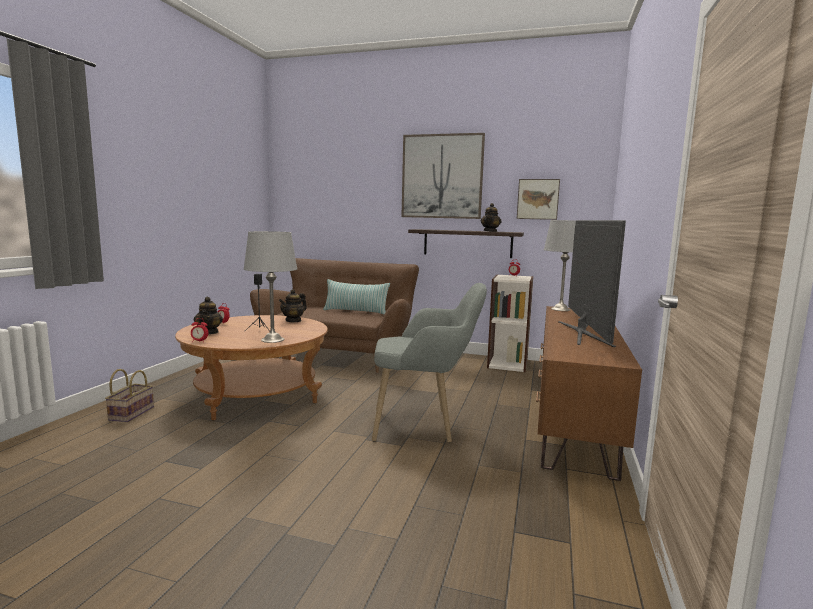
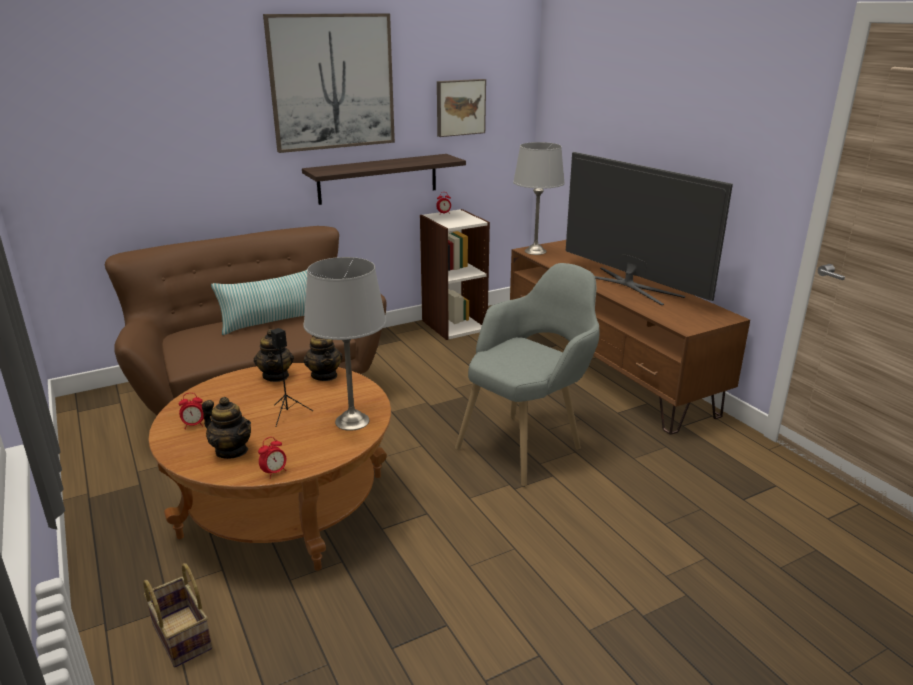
camera: 45 degrees left, 15 degrees up
teapot [481,203,501,232] -> teapot moved to [304,335,342,381]

